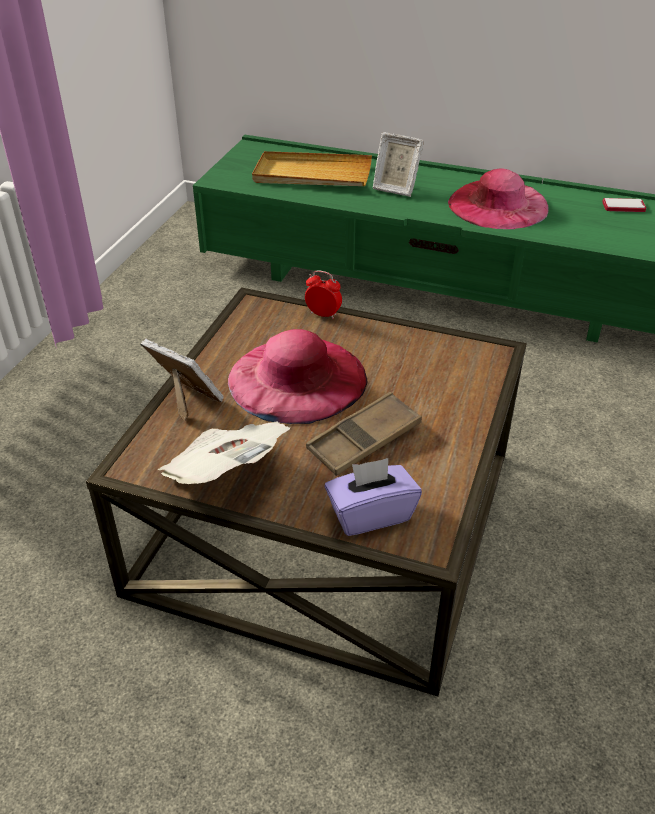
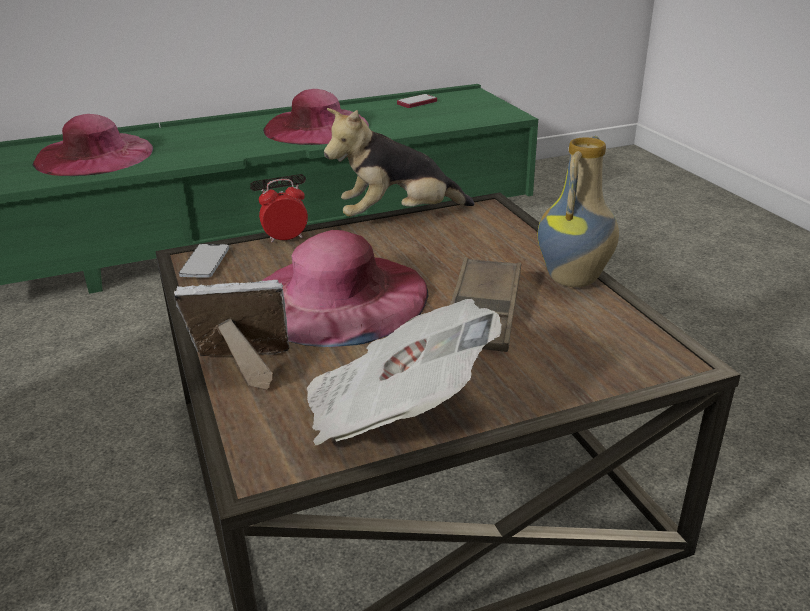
camera: 40 degrees left, 10 degrees down
beige tray [252,151,372,186] -> pink hat [33,114,153,176]
purple tissue box [324,458,422,536] -> none
picture frame [373,132,424,197] -> none
none -> phone [179,244,229,278]
none -> plush toy [324,108,475,217]
none -> vase [538,136,619,287]

